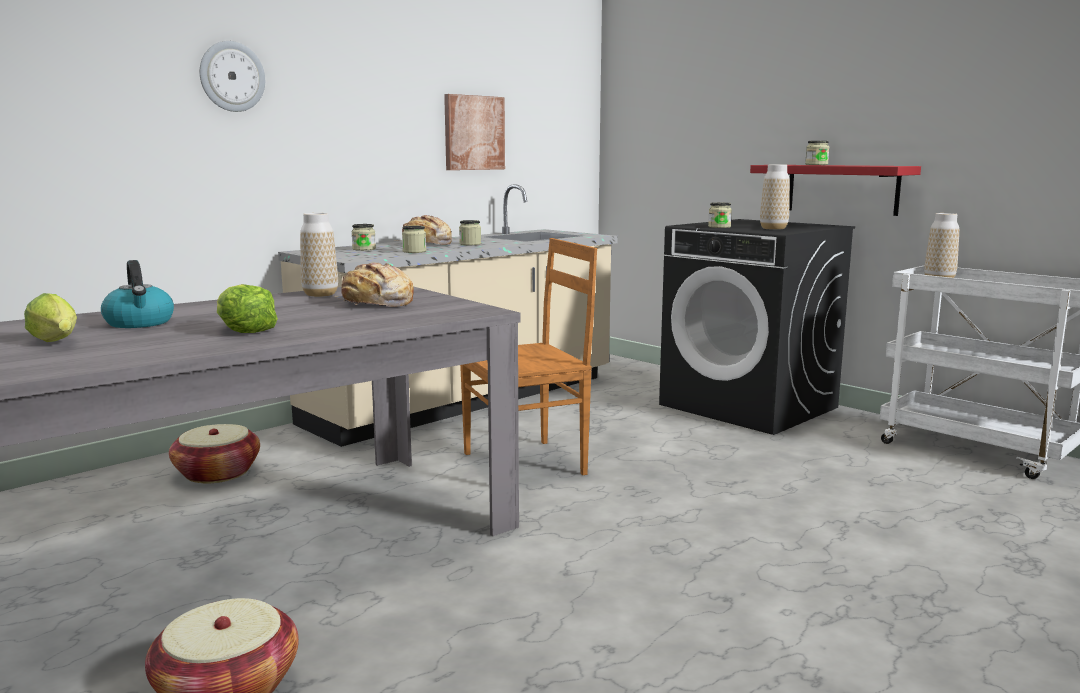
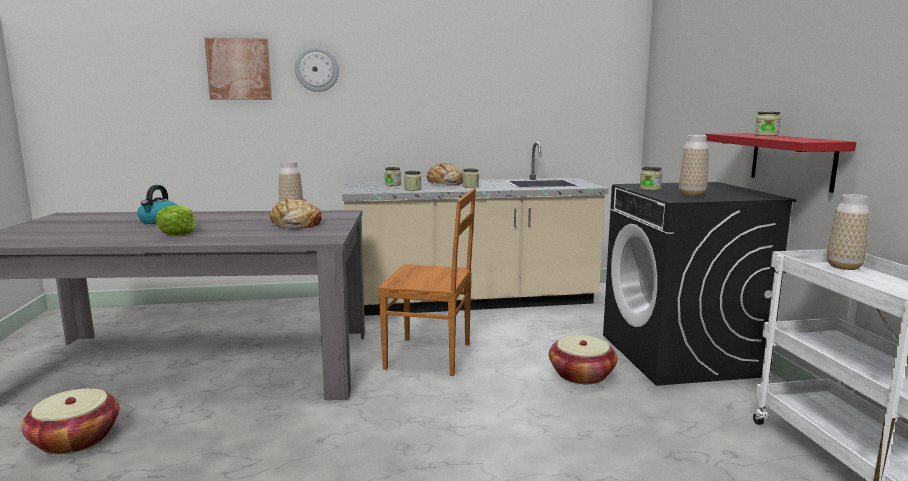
camera: 35 degrees right, 0 degrees up
lettuce [24,293,77,342] -> none
basket [169,424,260,483] -> basket moved to [549,335,617,384]
picture [444,94,505,170] -> picture moved to [205,38,272,100]

